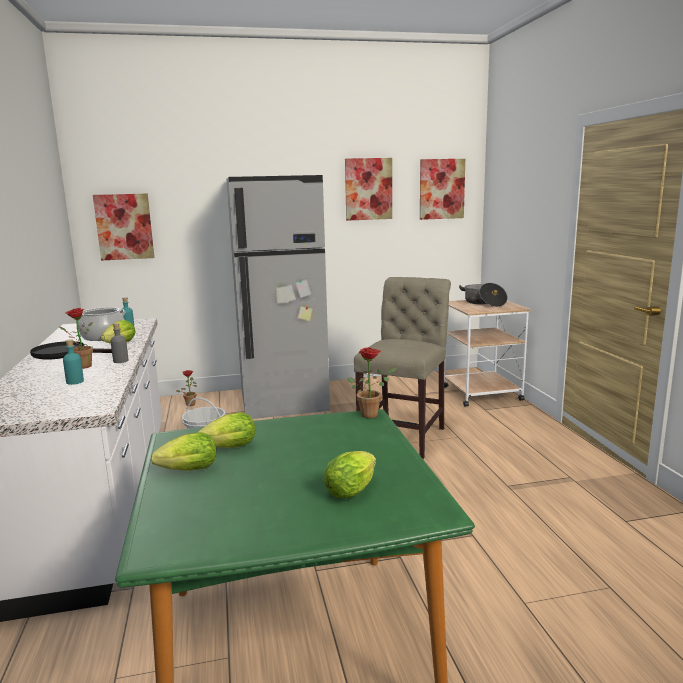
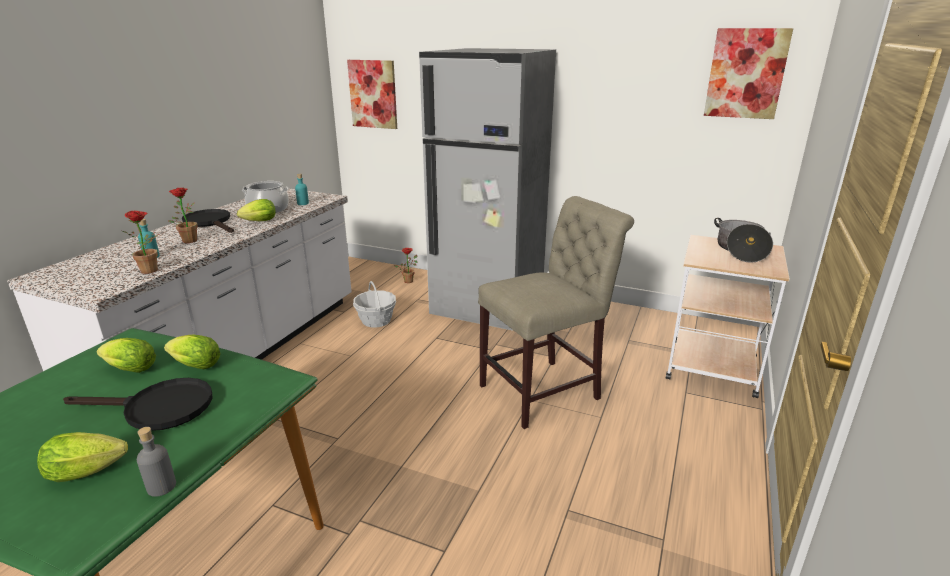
camera: 35 degrees right, 10 degrees up
grey bottle [111,323,128,363] -> grey bottle moved to [137,427,176,497]
lettuce [151,432,216,471] -> lettuce moved to [164,335,221,369]
picture [345,158,392,221] -> none
potted plant [348,348,397,418] -> potted plant moved to [122,211,159,274]
none -> black frying pan [63,378,212,431]

